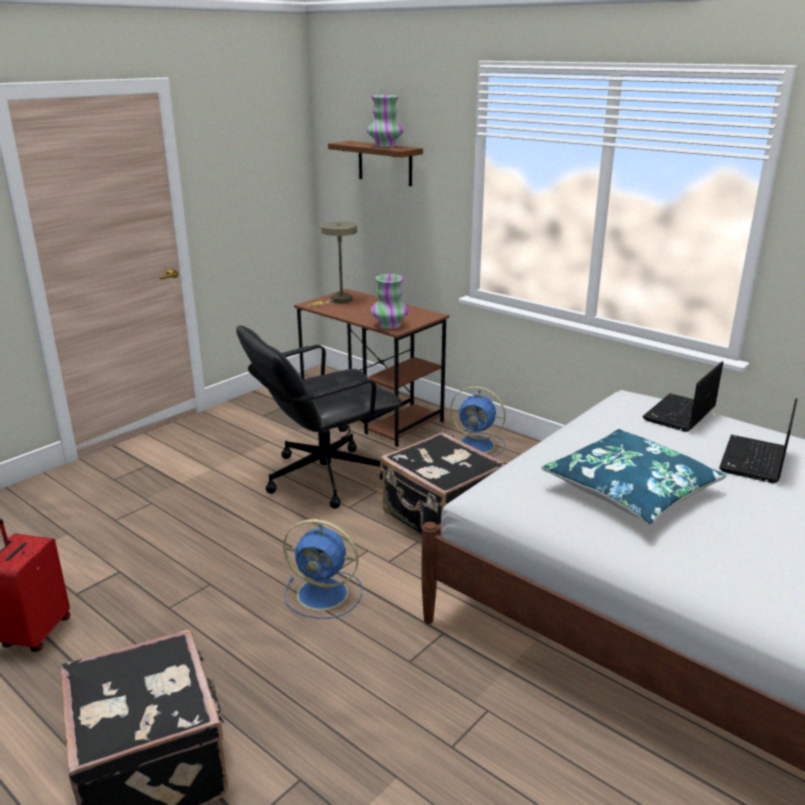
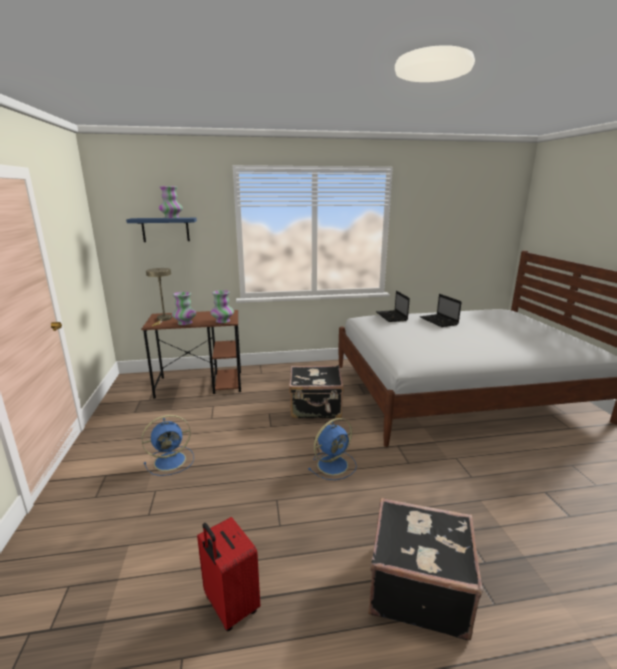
camera: 50 degrees left, 5 degrees down
black office chair [236,325,402,509] -> none
brown shelf [328,141,423,186] -> blue shelf [126,218,197,242]
blue fan [450,386,506,457] -> blue fan moved to [142,415,194,476]
blue pillow [541,429,726,525] -> none
none -> vase [172,292,196,325]

